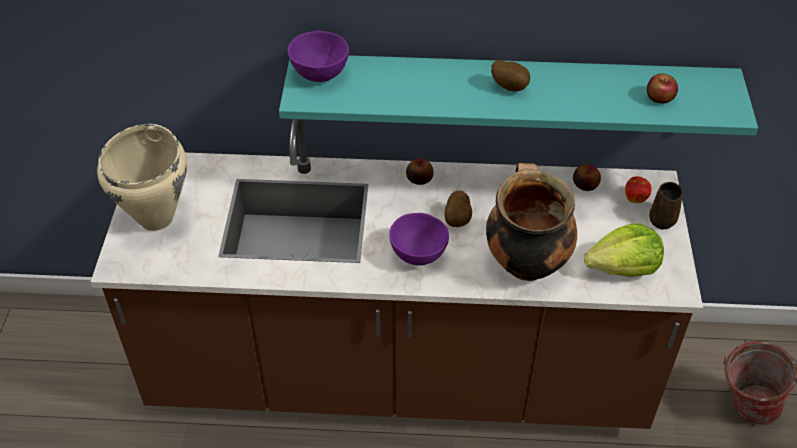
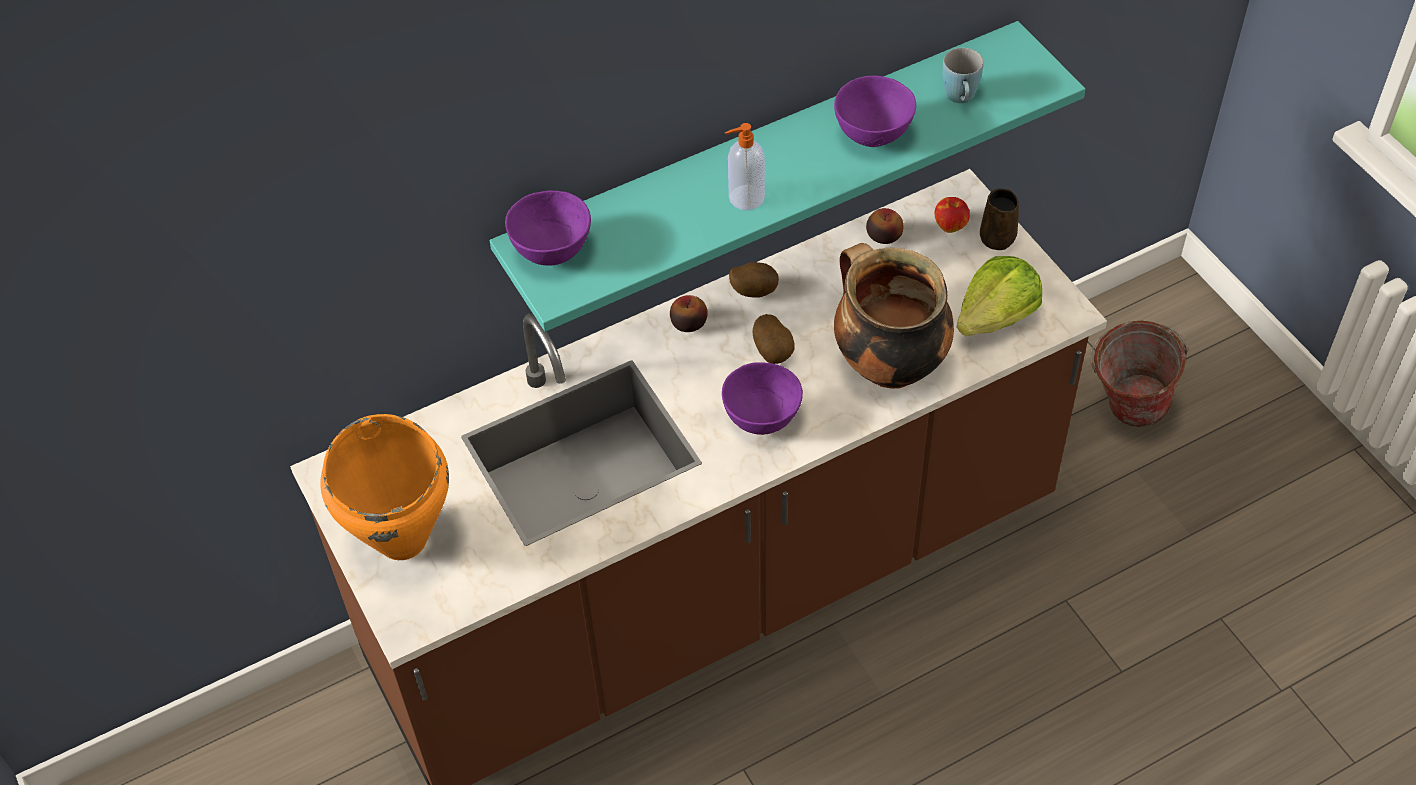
camera: 30 degrees left, 5 degrees up
beige cooking pot [97,124,187,231] -> orange cooking pot [320,414,449,560]
potato [491,60,530,92] -> potato moved to [729,262,779,298]
apple [647,73,678,104] -> blue mug [942,48,983,103]
none -> soap dispenser [725,123,765,210]
none -> purple bowl [834,75,916,147]

